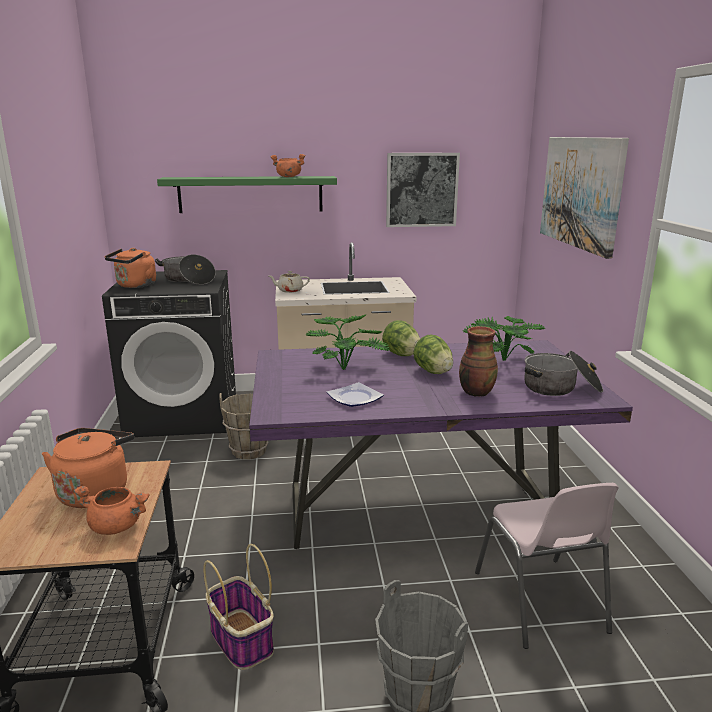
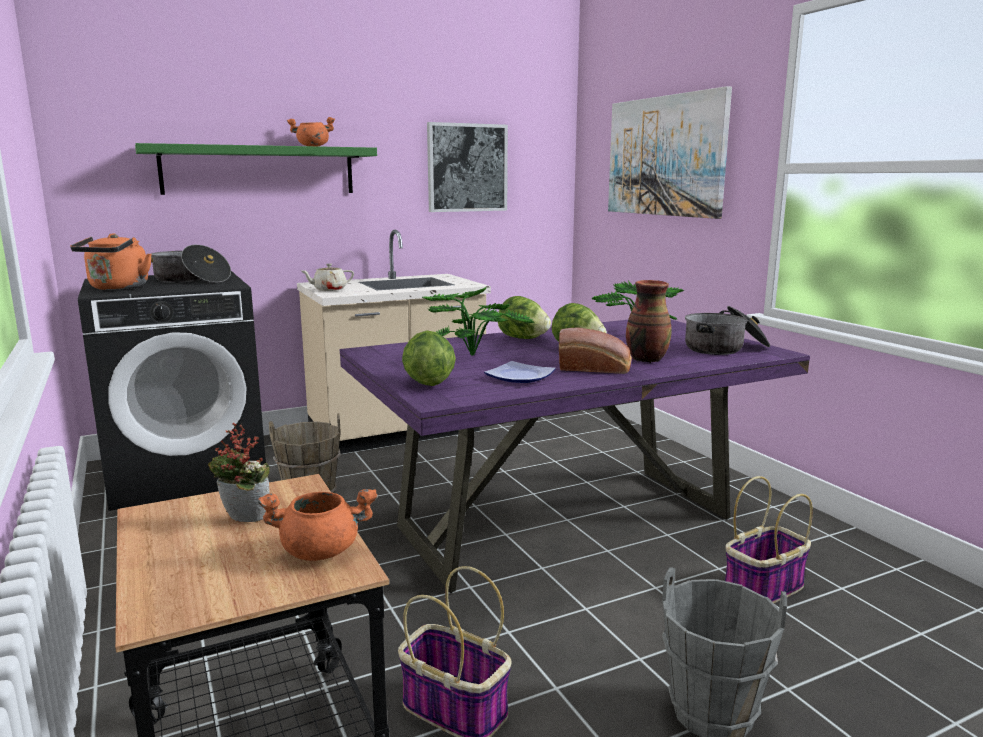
camera: 20 degrees left, 5 degrees down
orange kettle [42,428,134,508] -> potted plant [208,423,270,522]
pink chair [475,483,619,649] -> basket [725,476,813,603]
none -> lettuce [402,330,456,386]
none -> bread [559,328,632,374]

